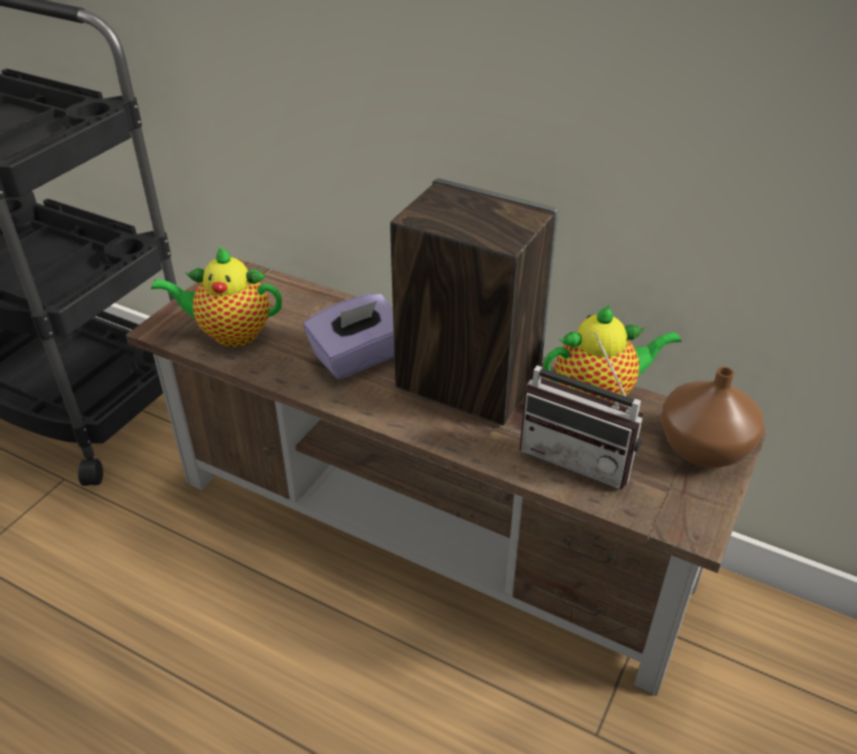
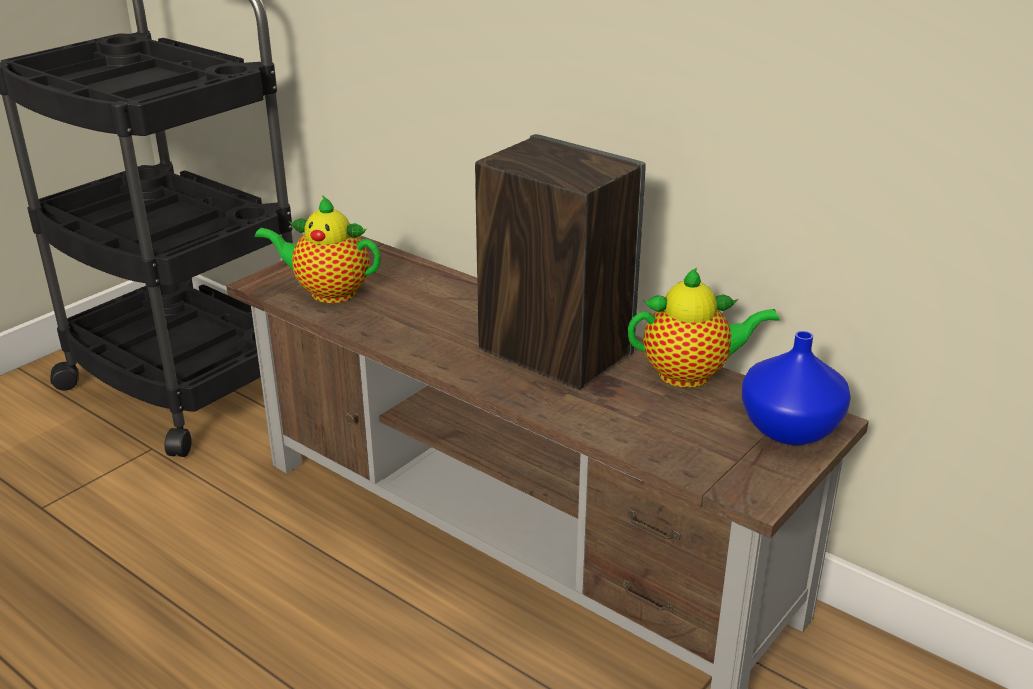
camera: 10 degrees right, 10 degrees down
purple tissue box [304,294,394,379] -> none
radio [520,332,643,489] -> none
brown vase [661,367,764,468] -> blue vase [742,331,851,445]

